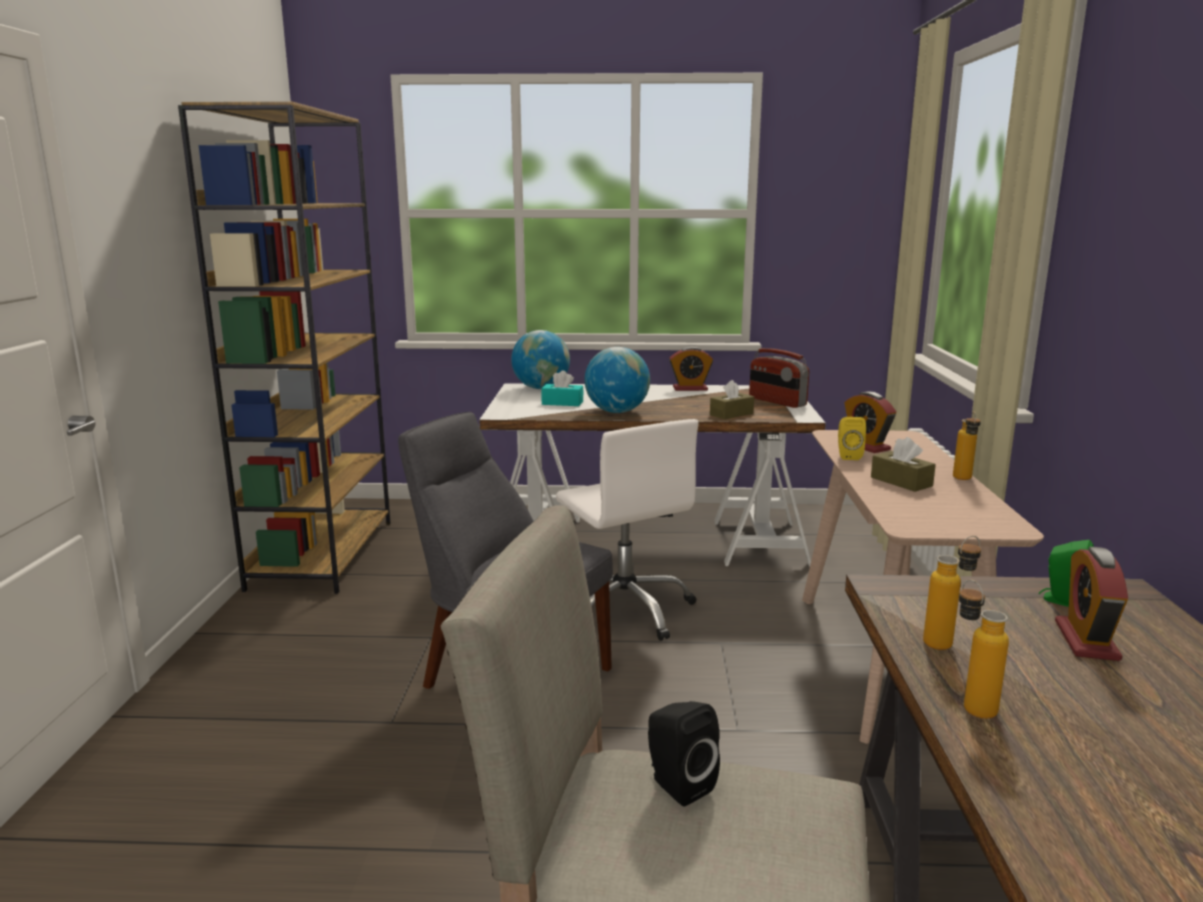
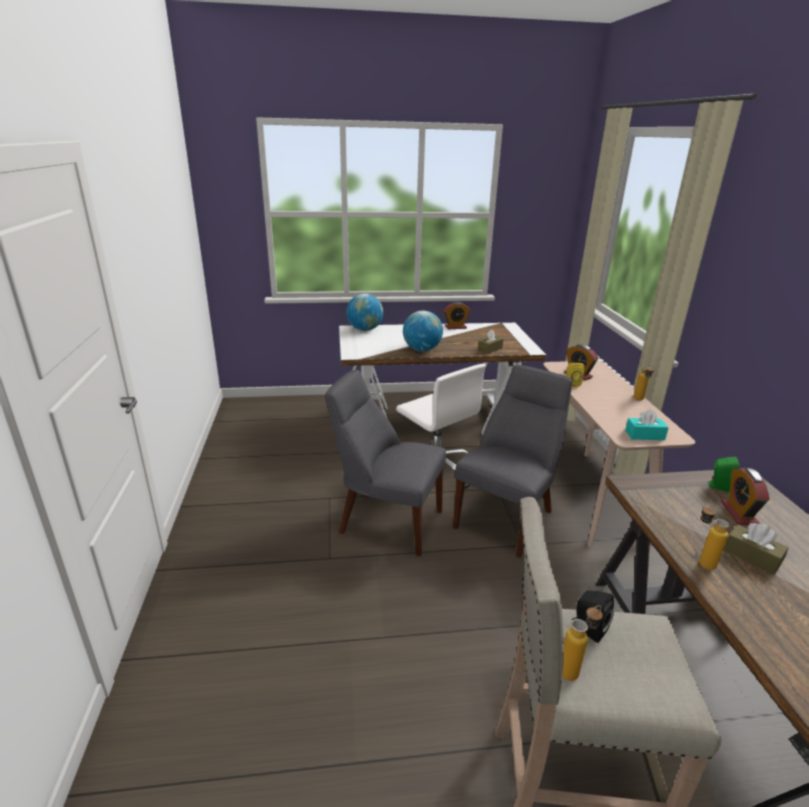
camera: 10 degrees left, 10 degrees up
brown bookcase [178,102,390,594] -> none
turquoise tissue box [541,370,583,406] -> turquoise tissue box moved to [625,409,669,440]
radio [749,348,809,408] -> none
brown tissue box [871,437,936,492] -> brown tissue box moved to [724,523,789,575]
bottle [923,536,981,650] -> bottle moved to [562,605,603,681]
none -> grey chair [453,365,573,558]

